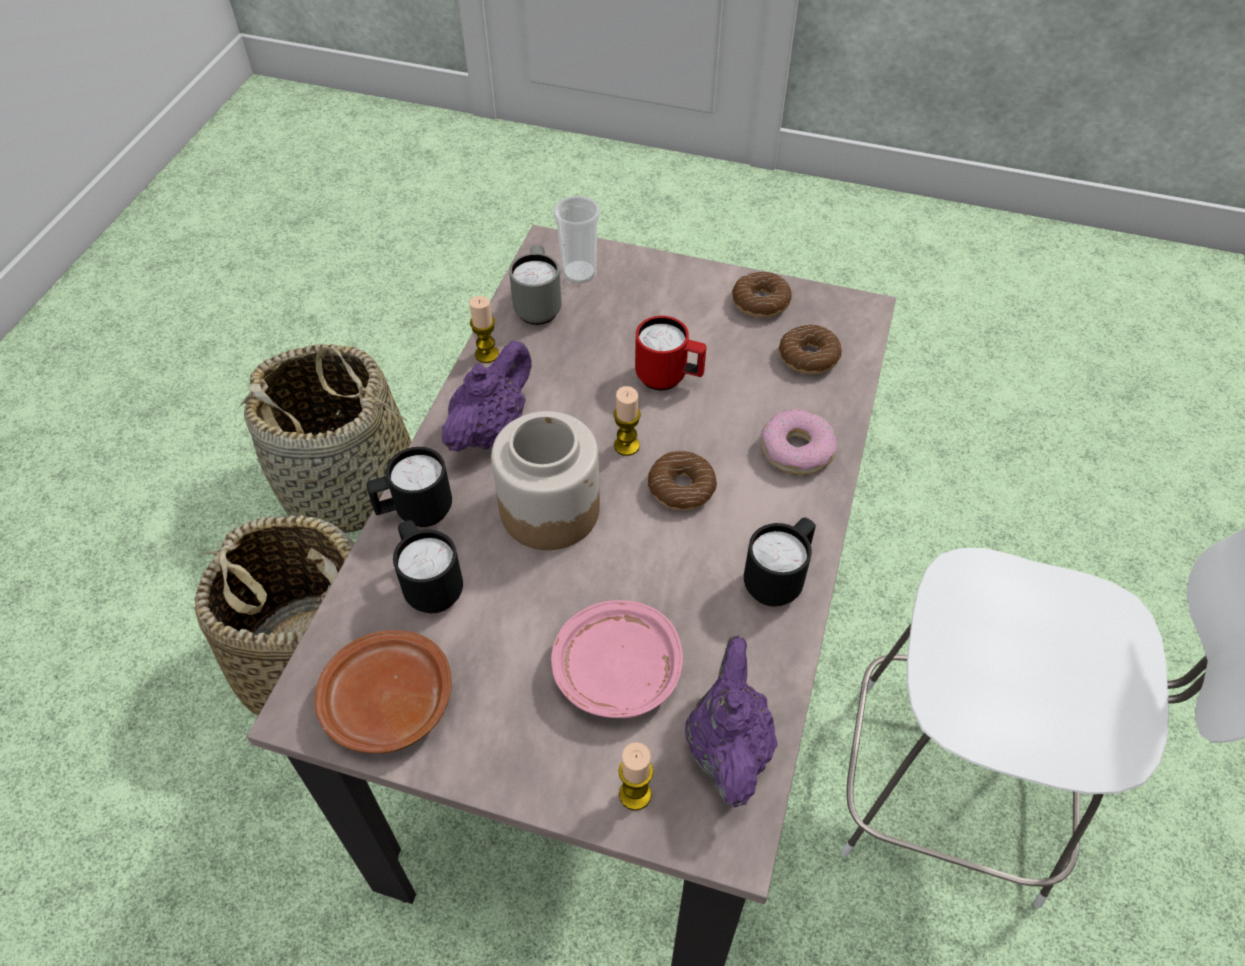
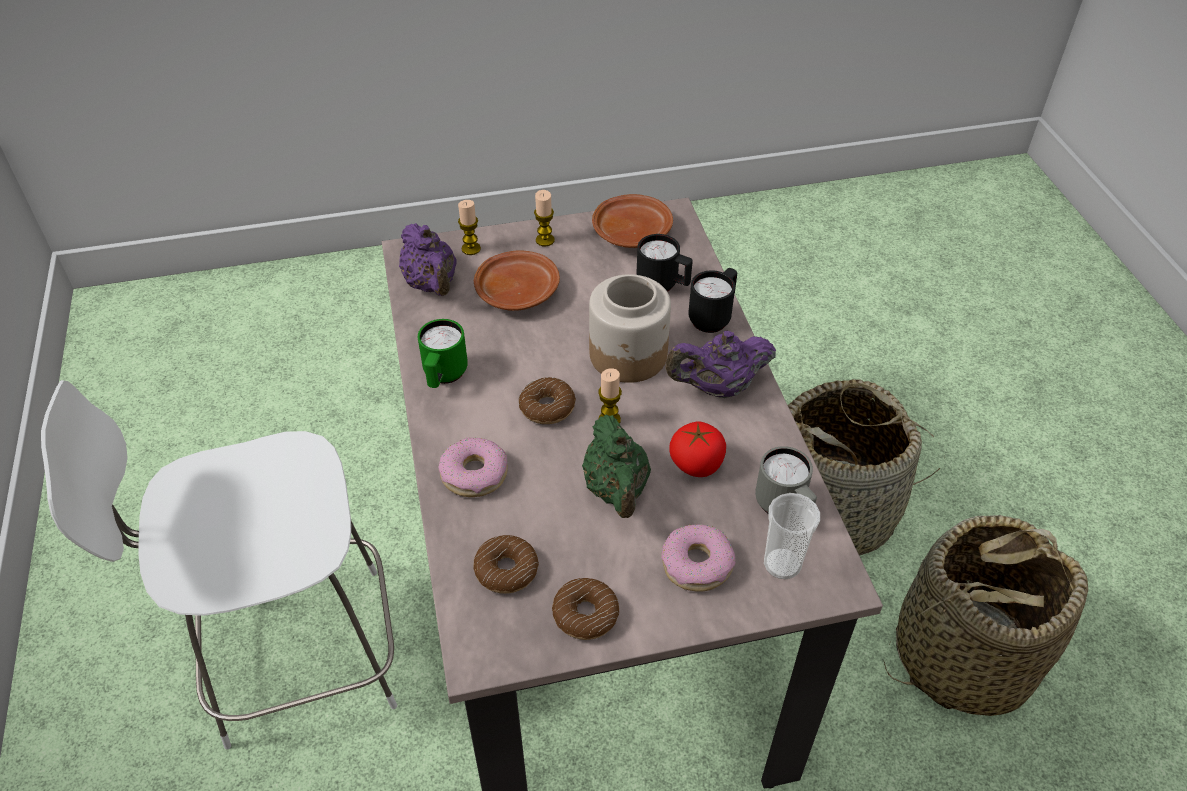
camera: 150 degrees right, 5 degrees down
purple teapot [442,340,532,452] -> purple teapot turned 75 degrees clockwise [666,331,776,398]
candle [469,296,499,363] -> candle moved to [534,190,555,246]
pink plate [551,600,683,718] -> brown plate [474,250,560,311]
red mug [635,316,707,390] -> green teapot [582,415,651,518]
black mug [744,517,816,607] -> green mug [418,319,468,388]
none -> donut [661,524,735,592]
none -> tomato [669,422,726,477]

